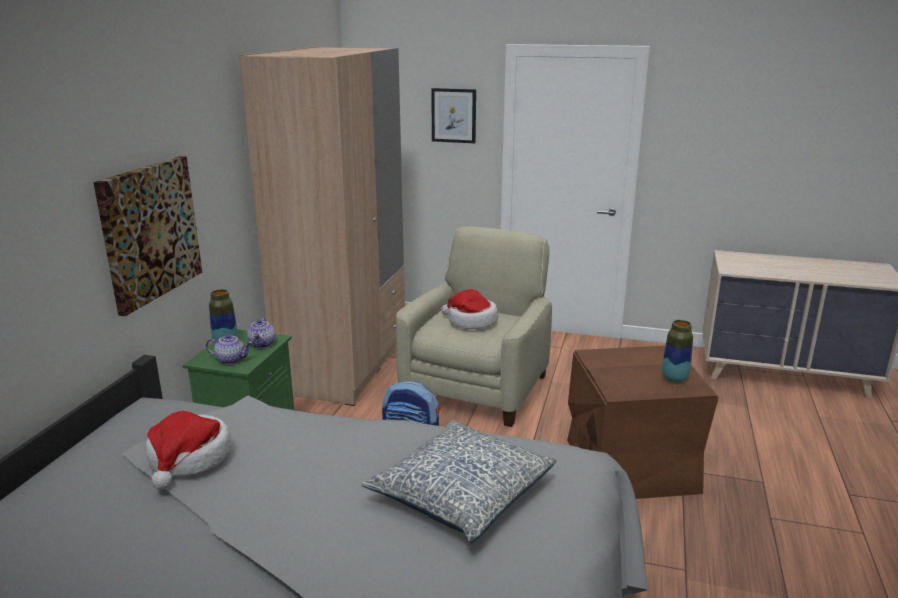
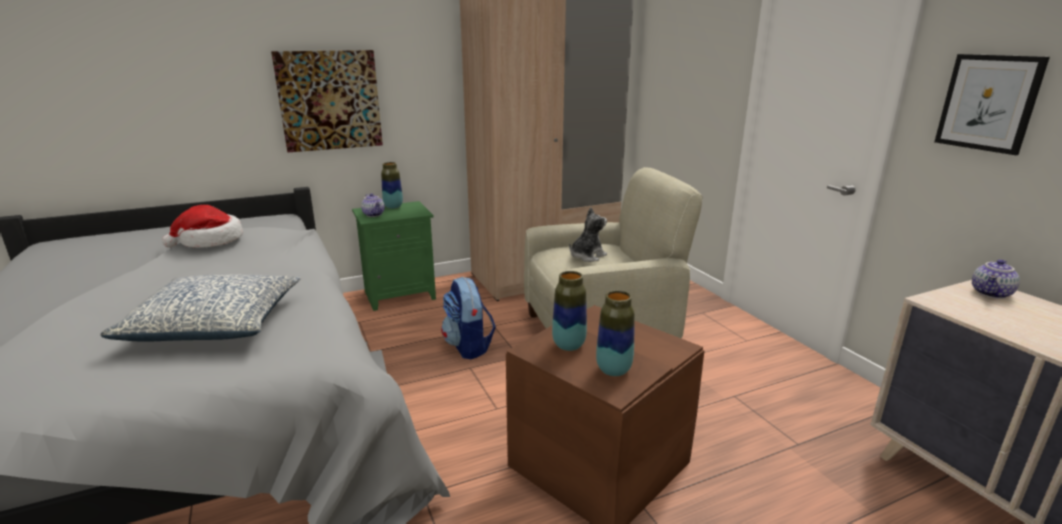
camera: 50 degrees right, 0 degrees up
teapot [247,317,275,348] -> teapot moved to [972,260,1020,299]
picture [431,88,476,143] -> picture moved to [935,54,1050,155]
hat [441,289,498,329] -> plush toy [569,207,607,262]
none -> vase [552,271,587,351]

